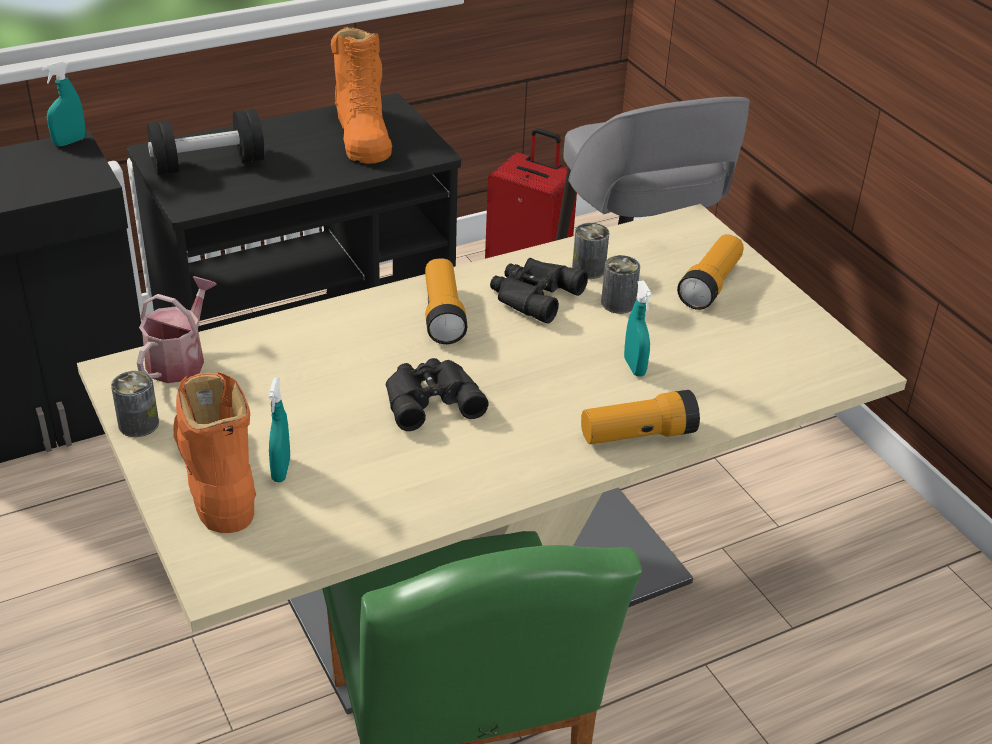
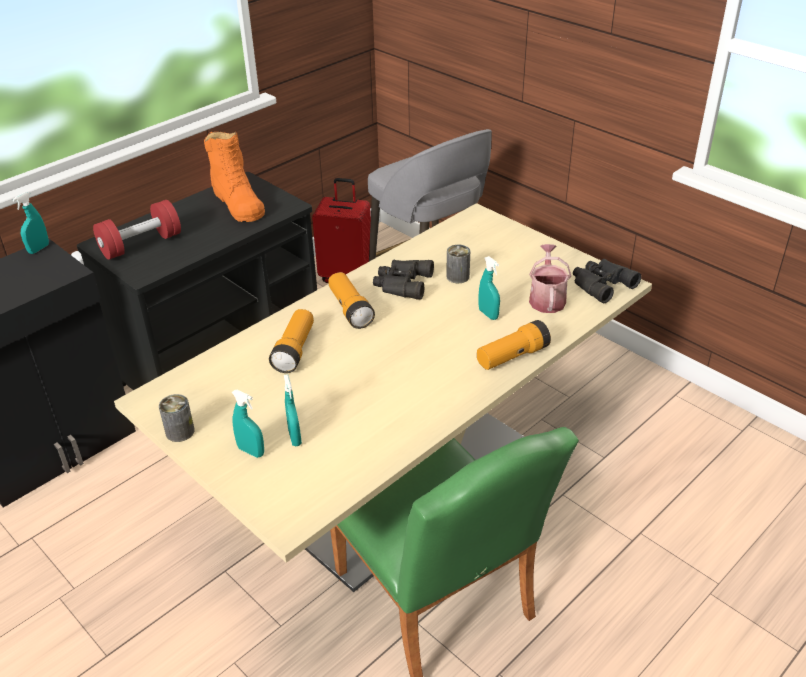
camera: 15 degrees left, 0 degrees up
watering can [137,276,217,383] -> watering can moved to [529,244,571,313]
black dumbbell [147,109,265,175] -> red dumbbell [93,200,181,260]
orange boot [173,372,256,533] -> turquoise spray bottle [232,390,264,458]
black binoculars [386,358,489,431] -> black binoculars moved to [573,259,641,303]
can [572,223,609,279] -> none
flashlight [677,234,743,310] -> flashlight moved to [269,309,314,373]

